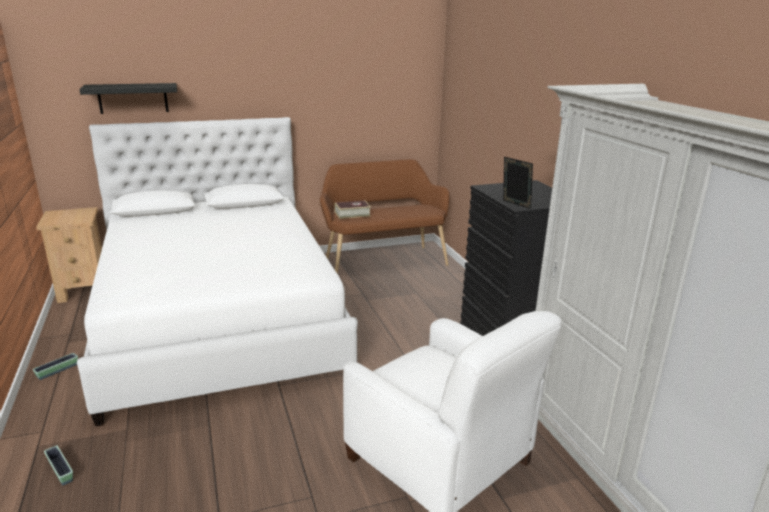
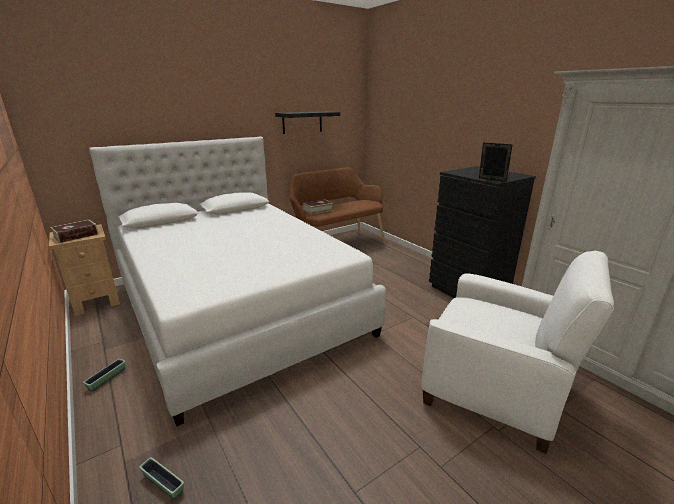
camera: 15 degrees left, 0 degrees up
black shelf [79,83,177,114] -> black shelf moved to [275,111,340,134]
none -> book [50,220,99,243]

